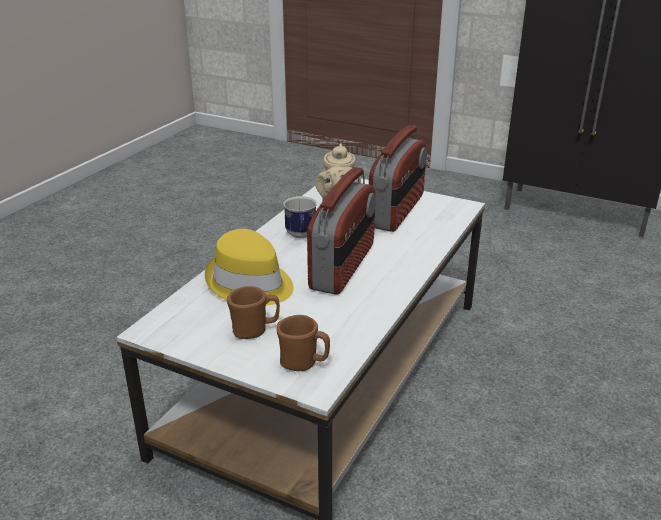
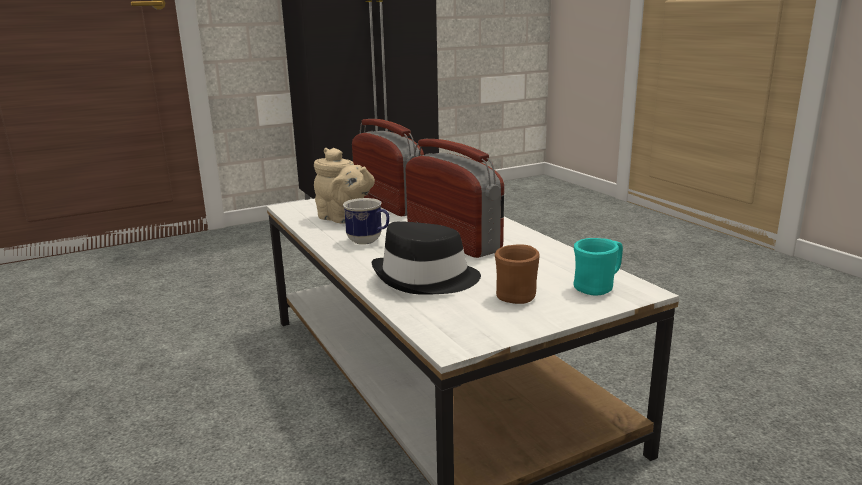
camera: 55 degrees left, 10 degrees down
yellow hat [205,229,294,306] -> black hat [372,221,481,295]
brown mug [277,315,330,371] -> turquoise mug [573,238,623,295]

